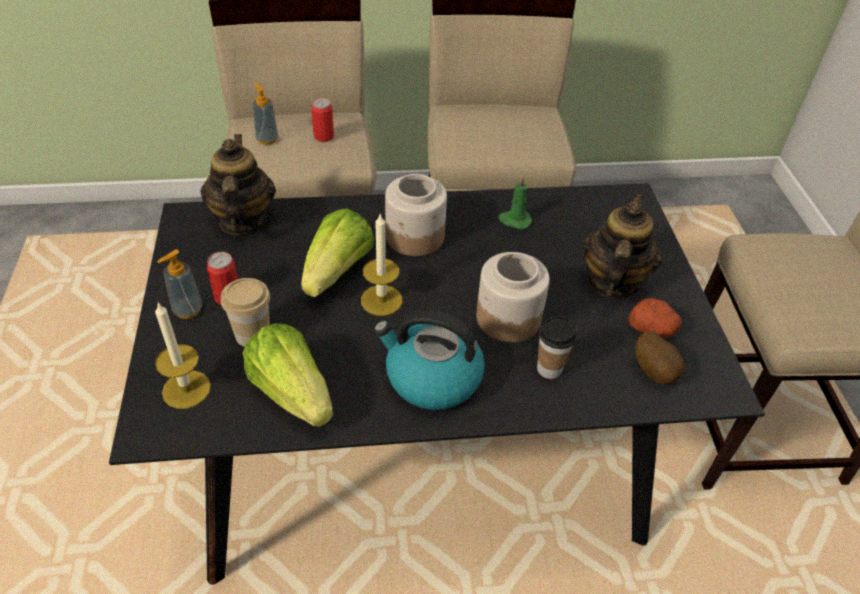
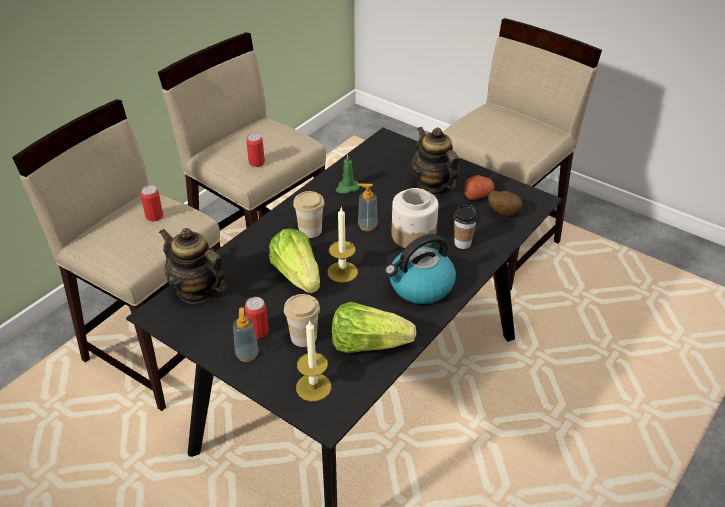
camera: 45 degrees left, 5 degrees down
soap dispenser [253,83,278,145] -> soap dispenser moved to [357,183,378,231]
jar [385,174,447,256] -> cup [293,191,325,238]
none -> can [246,133,265,167]

